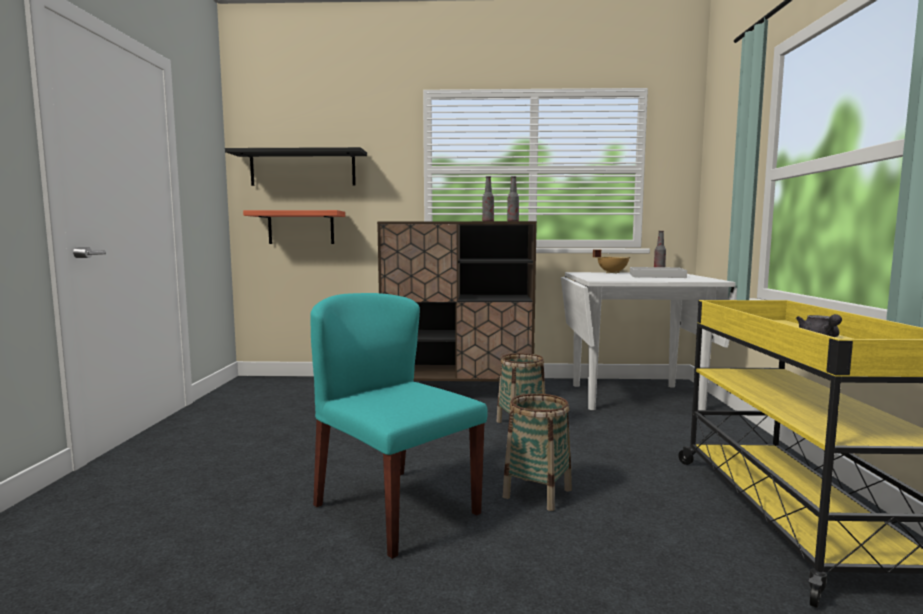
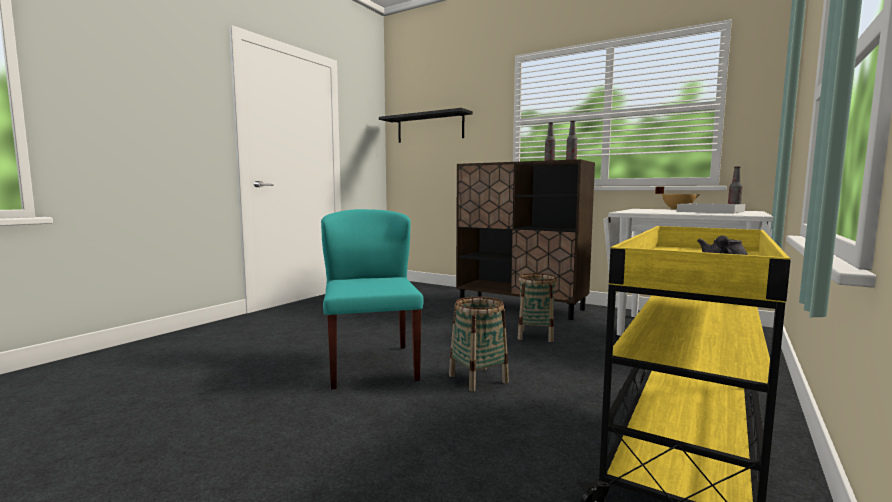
camera: 30 degrees right, 0 degrees up
shelf [243,210,345,244] -> none

